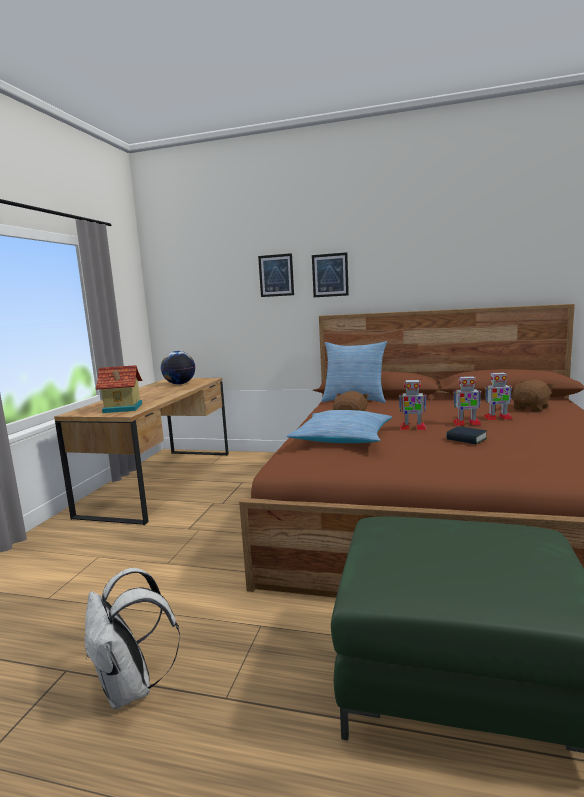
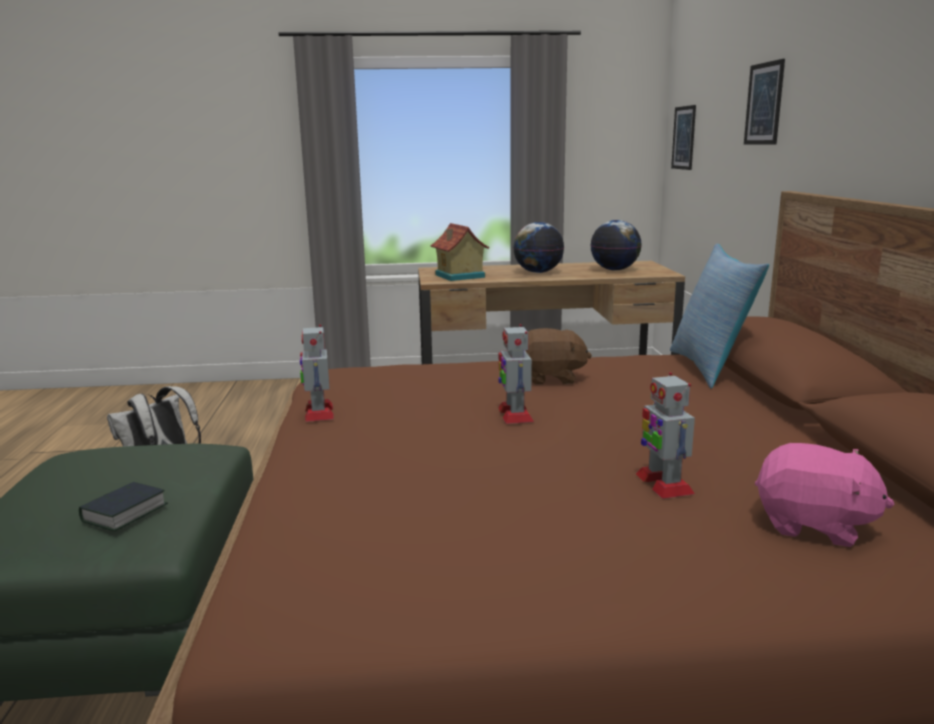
camera: 70 degrees right, 5 degrees up
pillow [287,410,392,443] -> none
picture [312,252,349,297] -> picture moved to [671,105,696,170]
book [446,426,487,444] -> book moved to [79,482,168,531]
toy robot [453,375,481,426] -> toy robot moved to [300,324,334,422]
brown plush toy [512,380,554,412] -> pink plush toy [755,443,894,547]
none -> globe [513,222,564,273]

